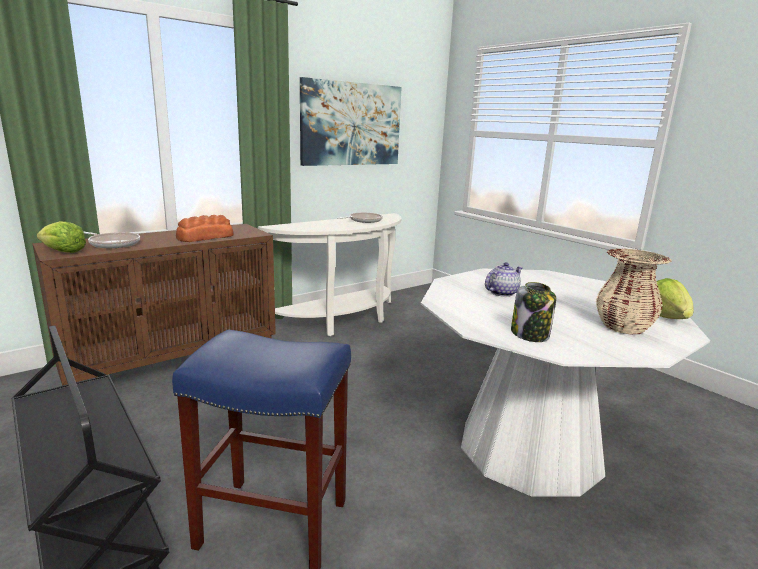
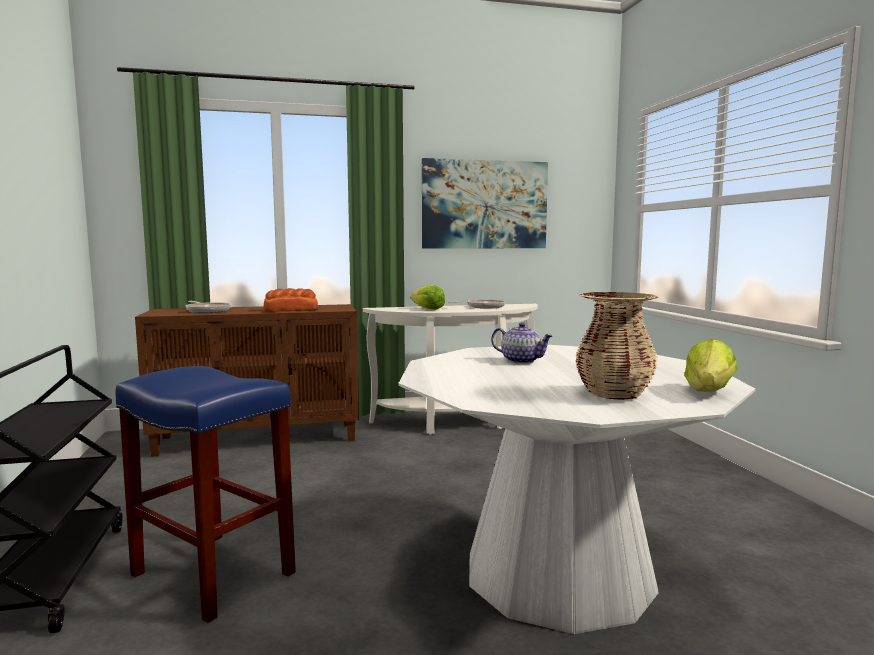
camera: 25 degrees right, 10 degrees down
lettuce [37,221,86,253] -> lettuce moved to [411,285,445,310]
teapot [485,262,523,297] -> teapot turned 45 degrees clockwise [491,322,553,364]
jar [511,282,556,342] -> none

